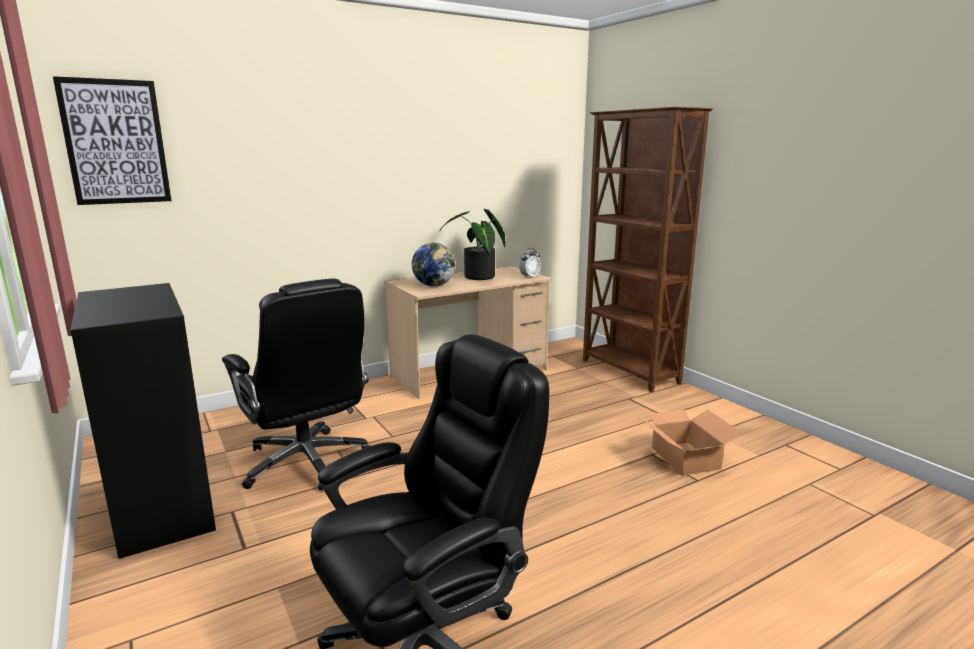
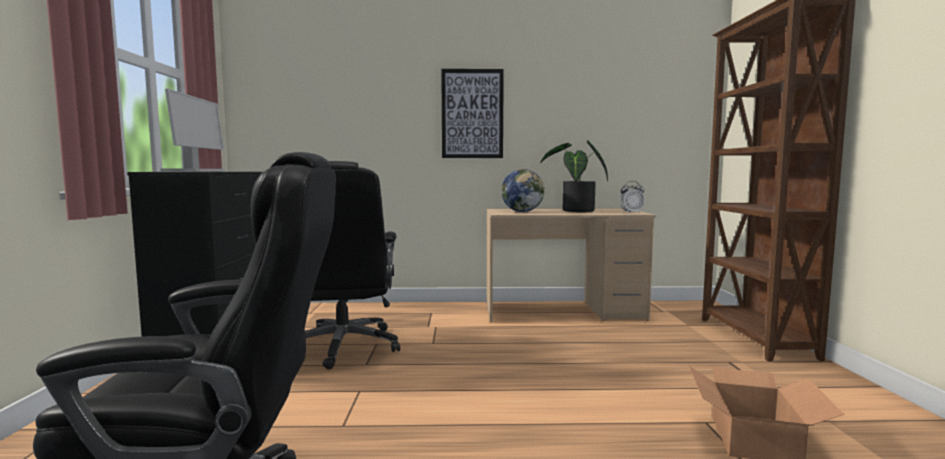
camera: 30 degrees right, 10 degrees down
picture [53,76,171,205] -> picture moved to [441,69,504,158]
none -> monitor [160,89,225,172]

